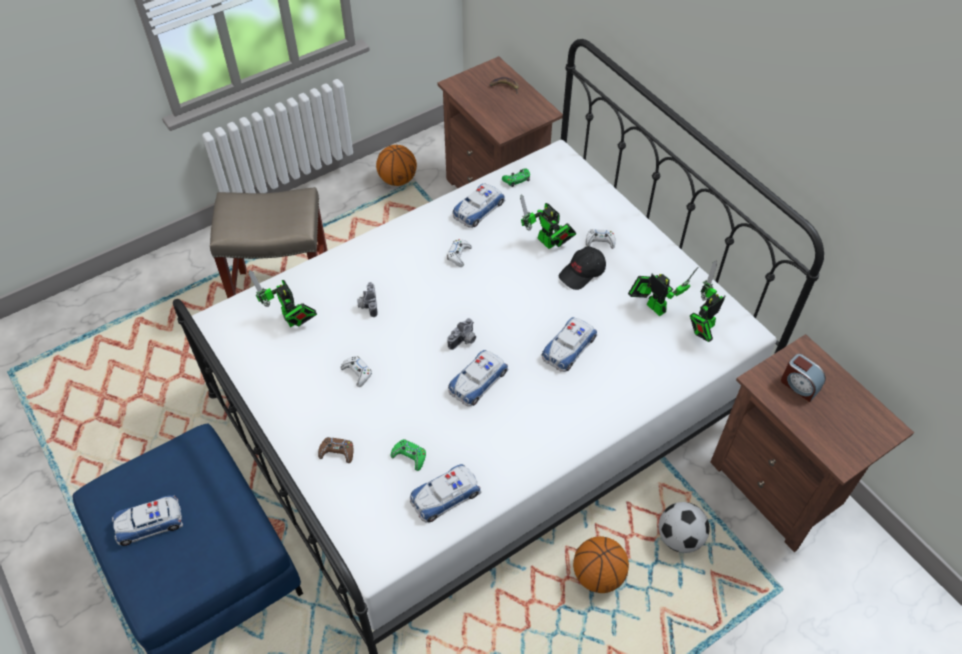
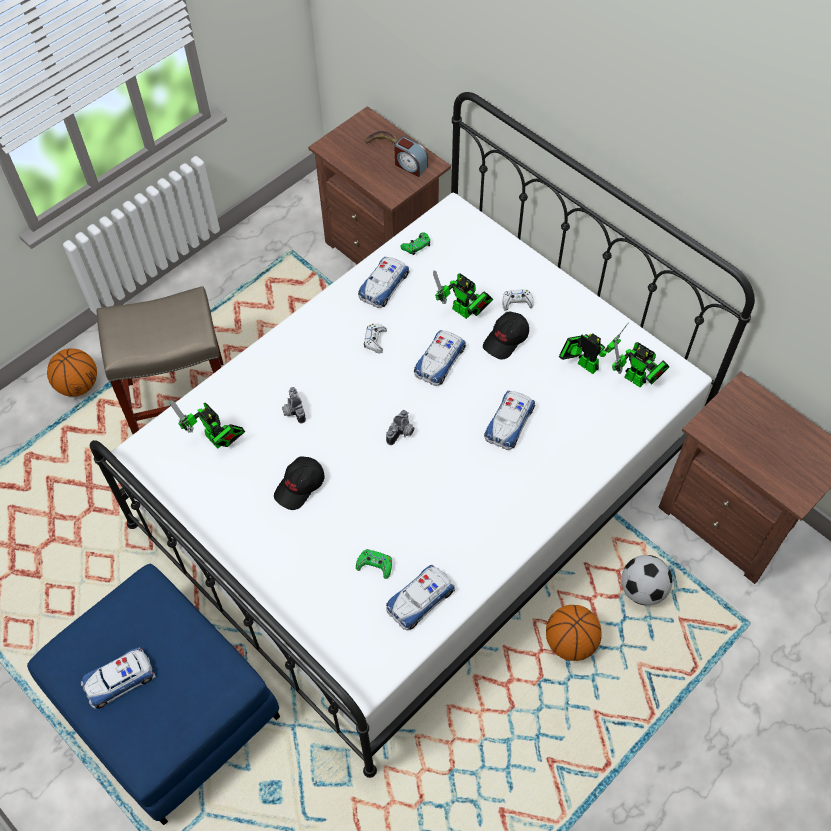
camera: 10 degrees left, 5 degrees up
brown game controller [318,437,353,463] -> none
white game controller [341,356,372,387] -> black cap [274,456,324,510]
basketball [376,145,417,186] -> basketball moved to [47,348,97,396]
toy car [448,350,509,407] -> toy car moved to [414,330,466,386]
toy robot [690,261,725,342] -> toy robot turned 90 degrees counterclockwise [612,342,669,387]
alarm clock [781,354,826,402] -> alarm clock moved to [394,136,428,177]

